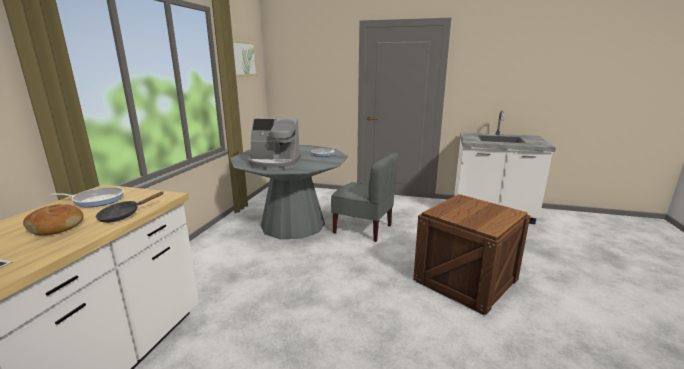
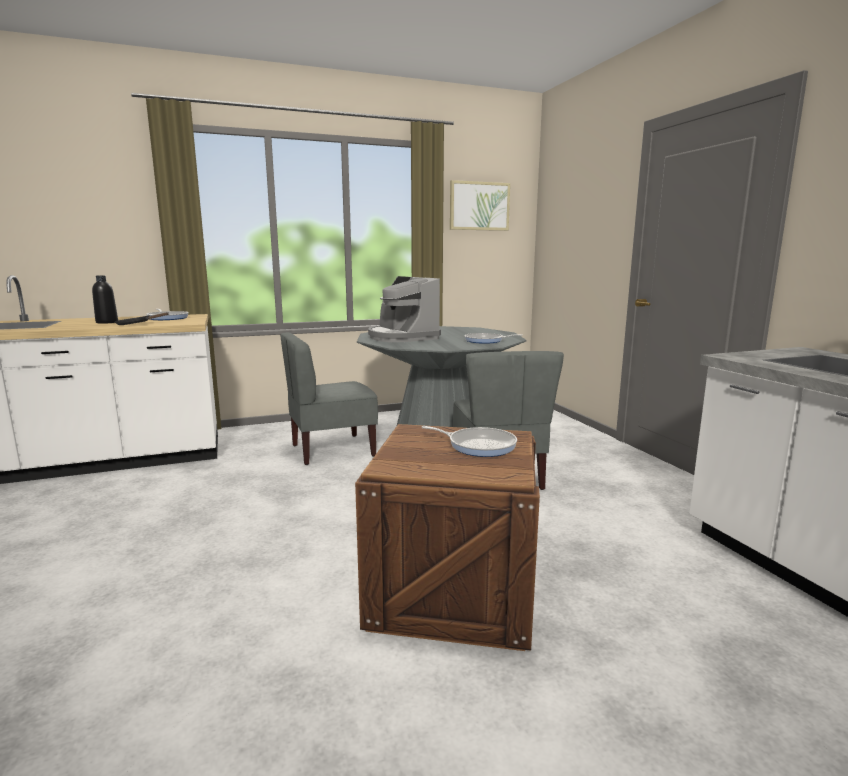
camera: 55 degrees right, 5 degrees down
bread [23,204,83,235] -> black bottle [92,275,118,324]
none -> grey chair [280,332,378,465]
none -> frying pan [421,426,517,457]

